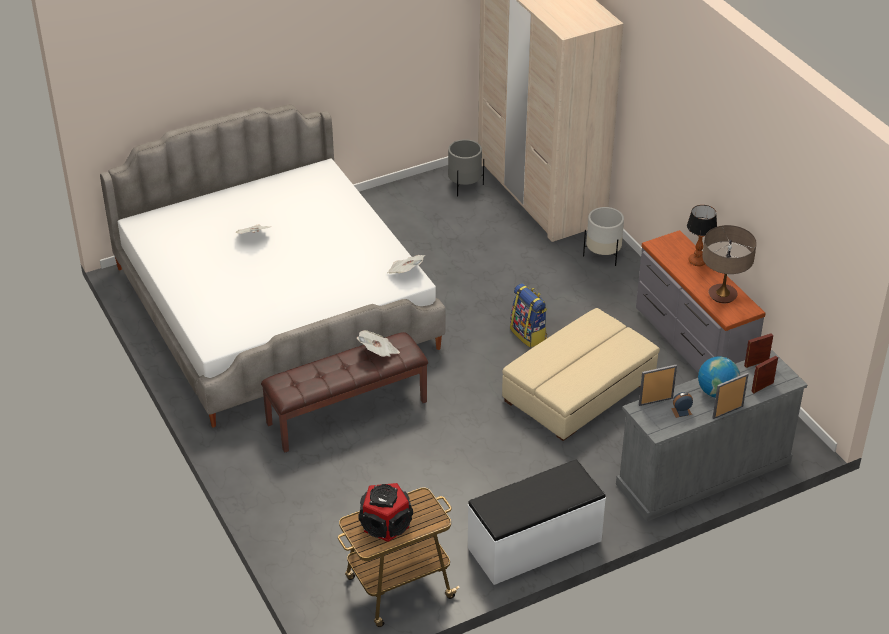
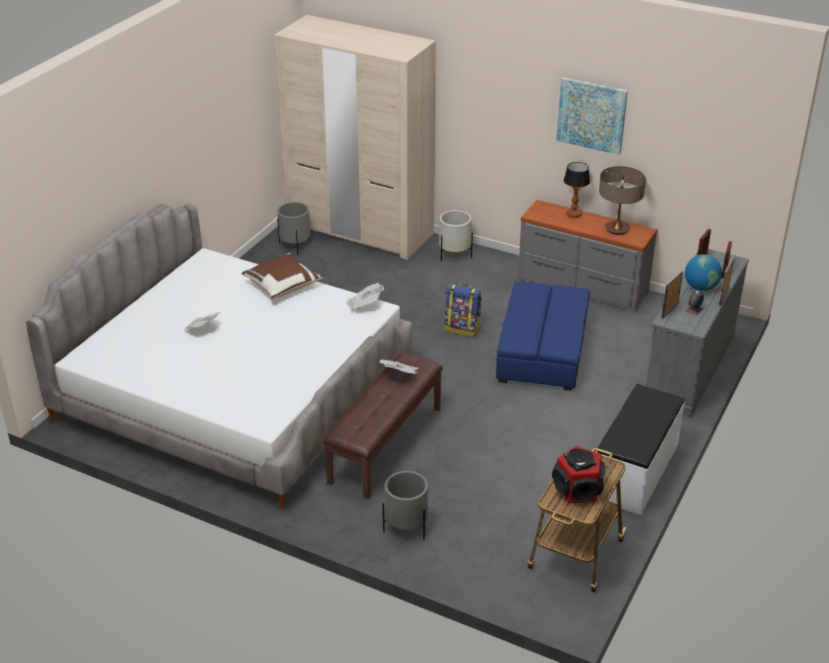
camera: 35 degrees left, 5 degrees down
beige ottoman [502,308,660,441] -> blue ottoman [496,281,590,391]
none -> brown pillow [242,253,324,300]
none -> grey planter [383,471,428,539]
none -> picture [556,77,628,155]

